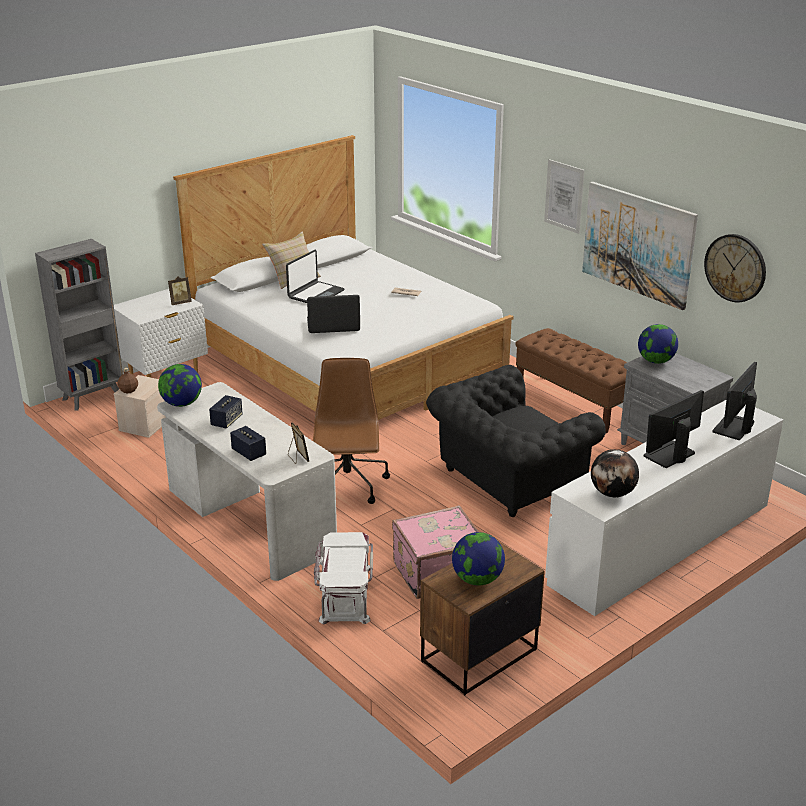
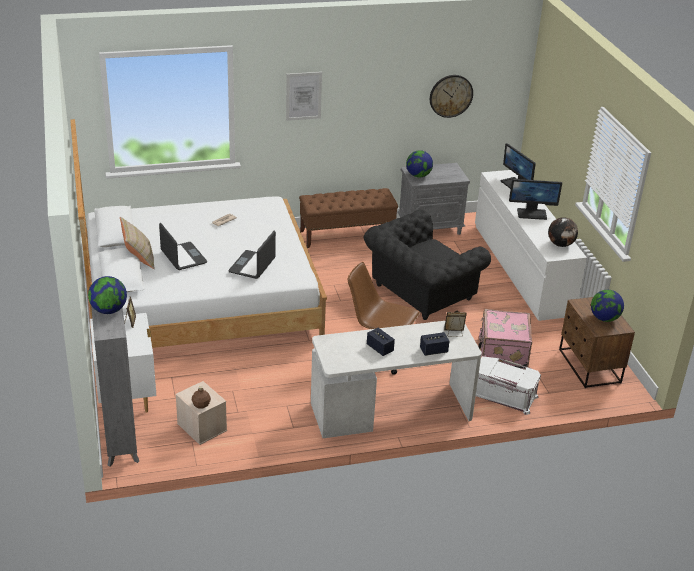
camera: 65 degrees left, 5 degrees up
globe [158,364,202,407] -> globe moved to [88,276,127,314]
black armchair [426,365,606,517] -> black armchair turned 60 degrees clockwise [363,209,491,320]
picture [582,182,698,310] -> none
monitor [644,390,704,468] -> monitor turned 75 degrees counterclockwise [509,179,562,220]

